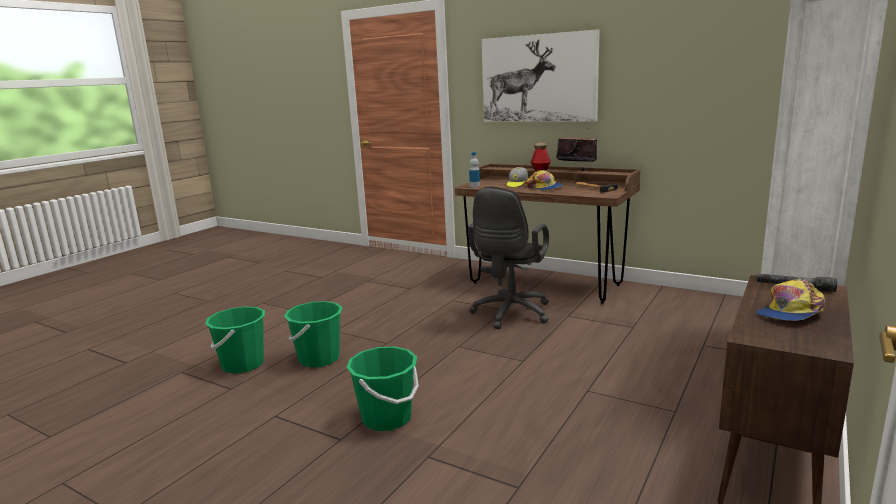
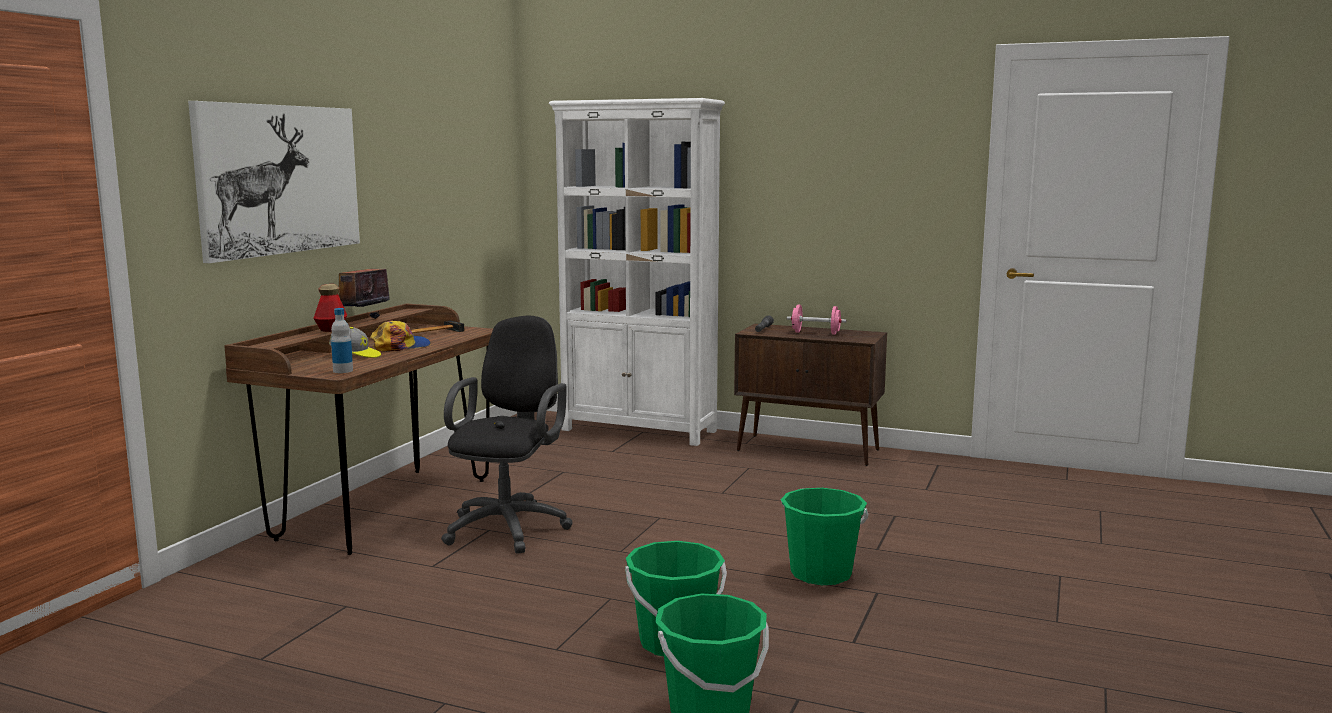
camera: 100 degrees left, 5 degrees down
black office chair [468,187,549,329] -> black office chair turned 90 degrees counterclockwise [441,316,572,554]
cap [755,279,825,321] -> pink dumbbell [787,305,846,335]

